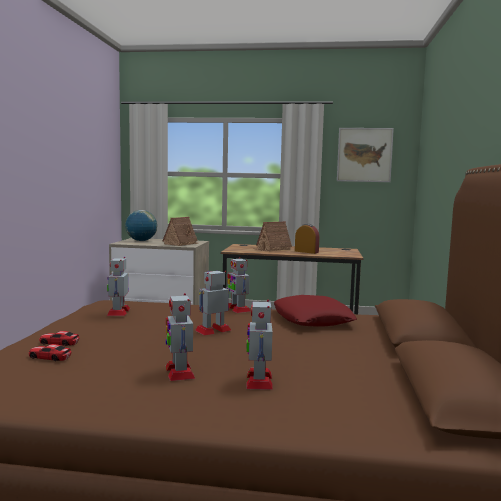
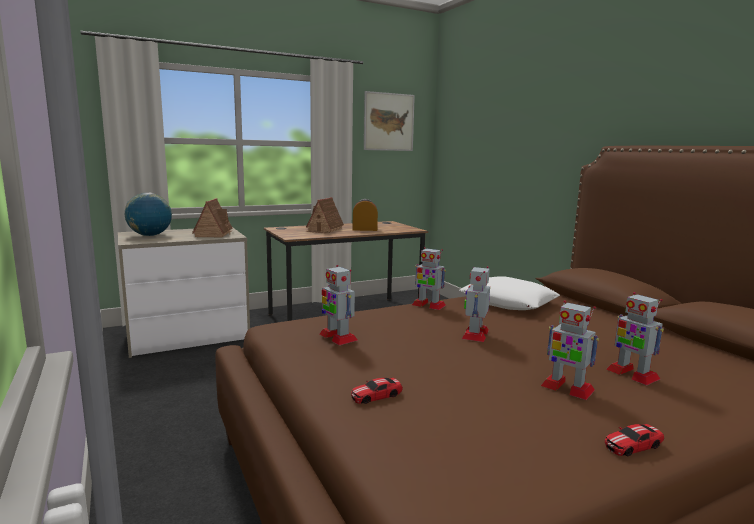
camera: 35 degrees left, 5 degrees up
toy car [29,344,72,361] -> toy car moved to [605,424,664,456]
red pillow [274,295,357,327] -> white pillow [460,277,560,310]

